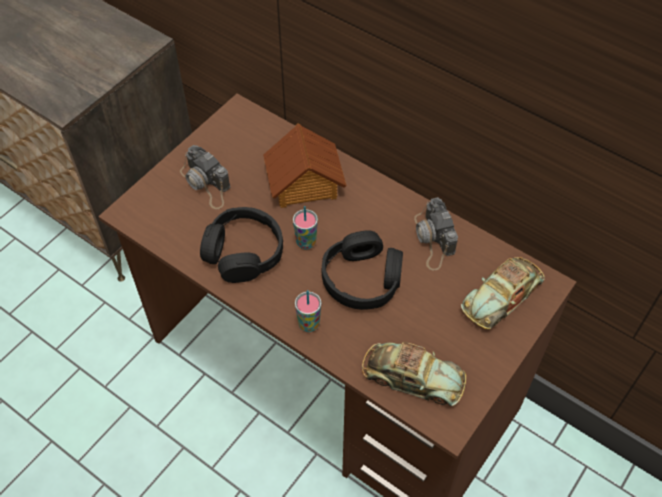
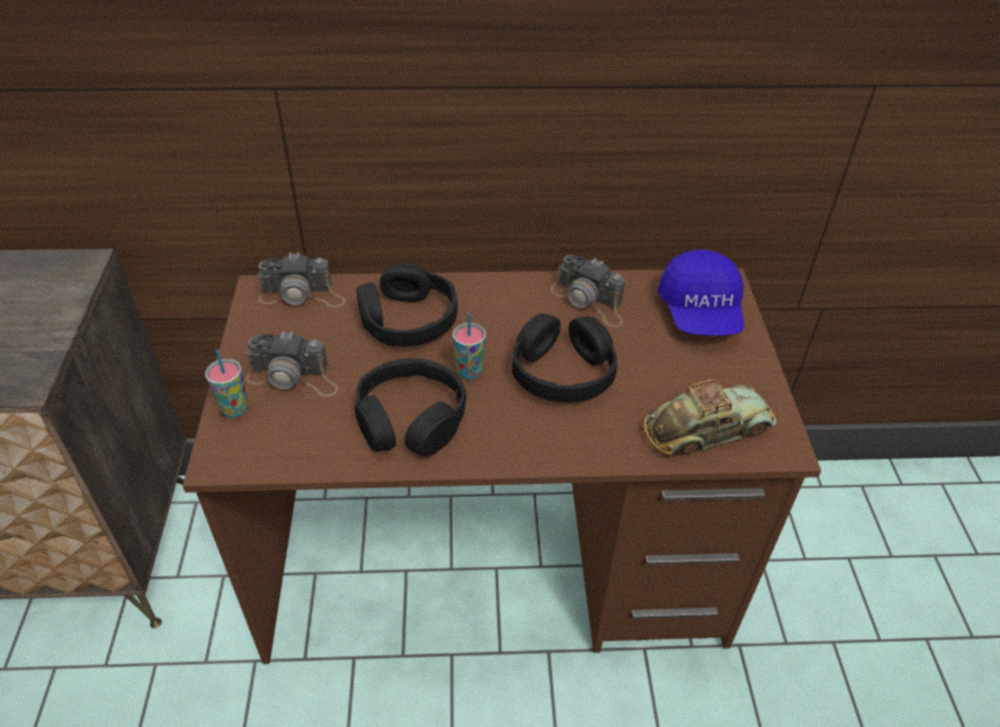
camera: 40 degrees left, 10 degrees down
toy house [263,124,347,208] -> black headphones [356,263,458,347]
cup [295,290,321,332] -> cup moved to [205,350,248,418]
toy car [461,257,545,330] -> blue cap [657,249,744,336]
none -> camera [257,252,346,308]

